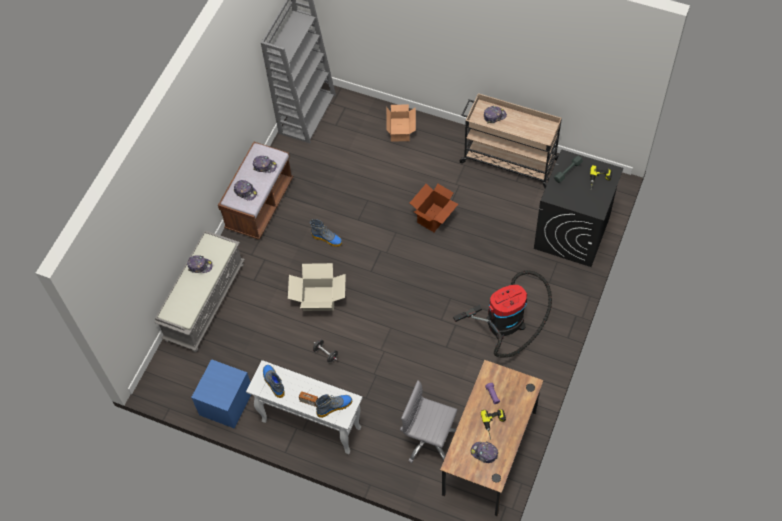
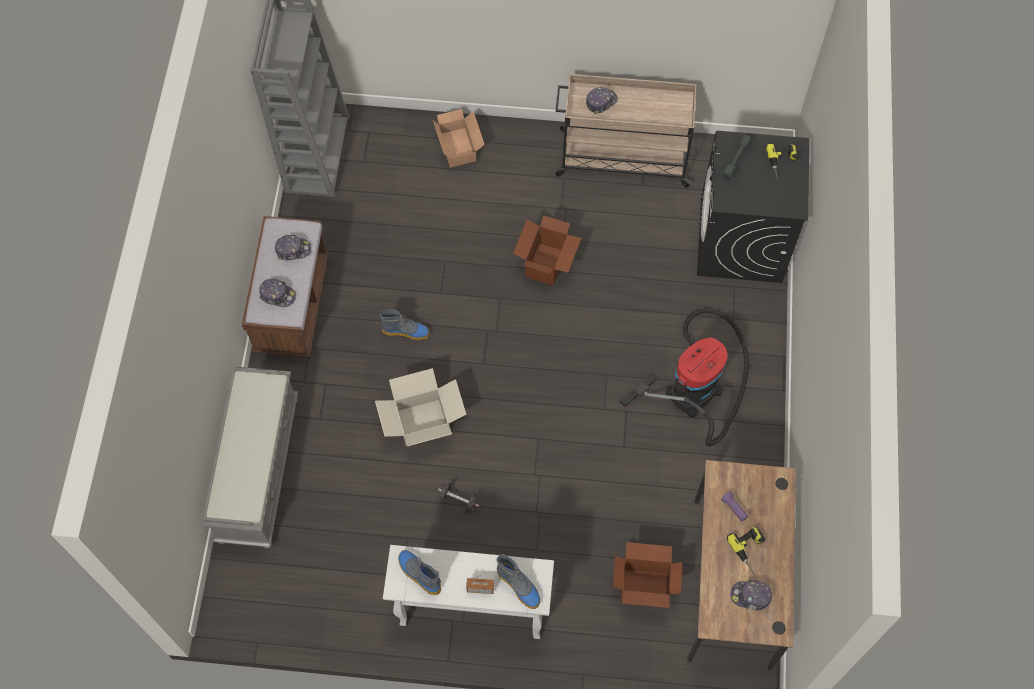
camera: 20 degrees left, 5 degrees up
cap [187,255,213,273] -> none
blue nightstand [191,359,251,428] -> none
boot [315,394,352,418] -> boot turned 90 degrees clockwise [496,554,540,609]
grey office chair [400,380,457,463] -> cardboard box [613,542,683,608]

